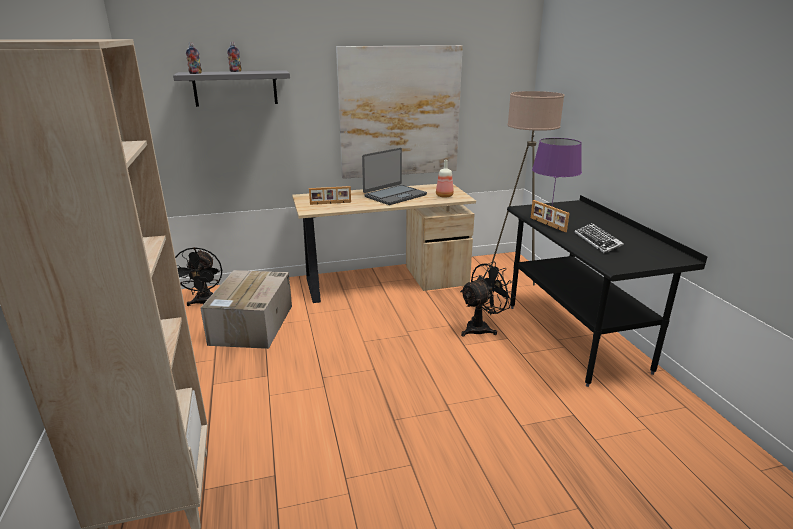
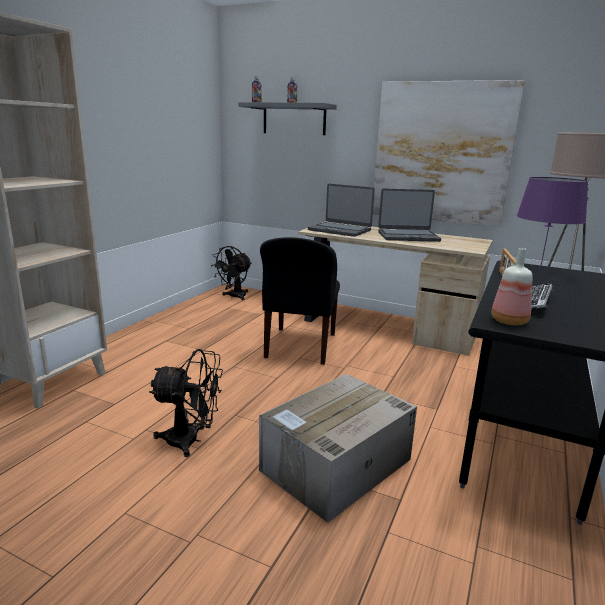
camera: 40 degrees right, 5 degrees down
cardboard box [200,270,292,349] -> cardboard box moved to [259,374,417,523]
picture frame [309,186,351,205] -> laptop [308,184,375,237]
bottle [436,160,454,198] -> bottle moved to [491,248,532,325]
black fan [460,261,516,337] -> black fan moved to [149,349,223,457]
none -> black chair [260,237,340,365]

